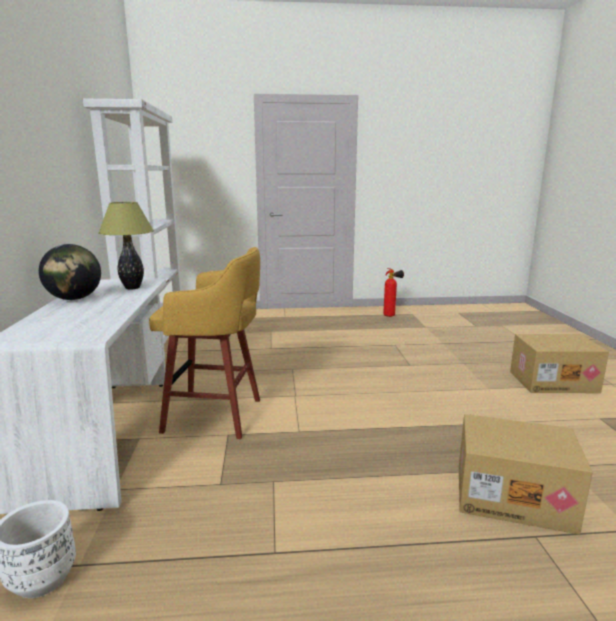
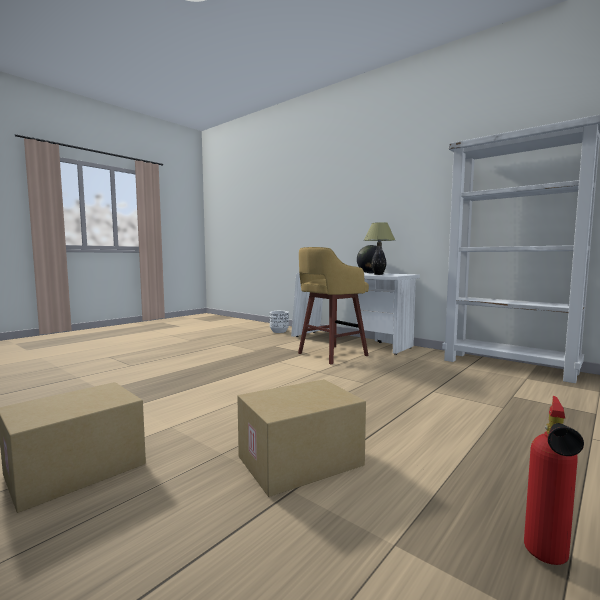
camera: 135 degrees right, 10 degrees down
cardboard box [459,414,593,535] -> cardboard box moved to [237,379,366,497]

